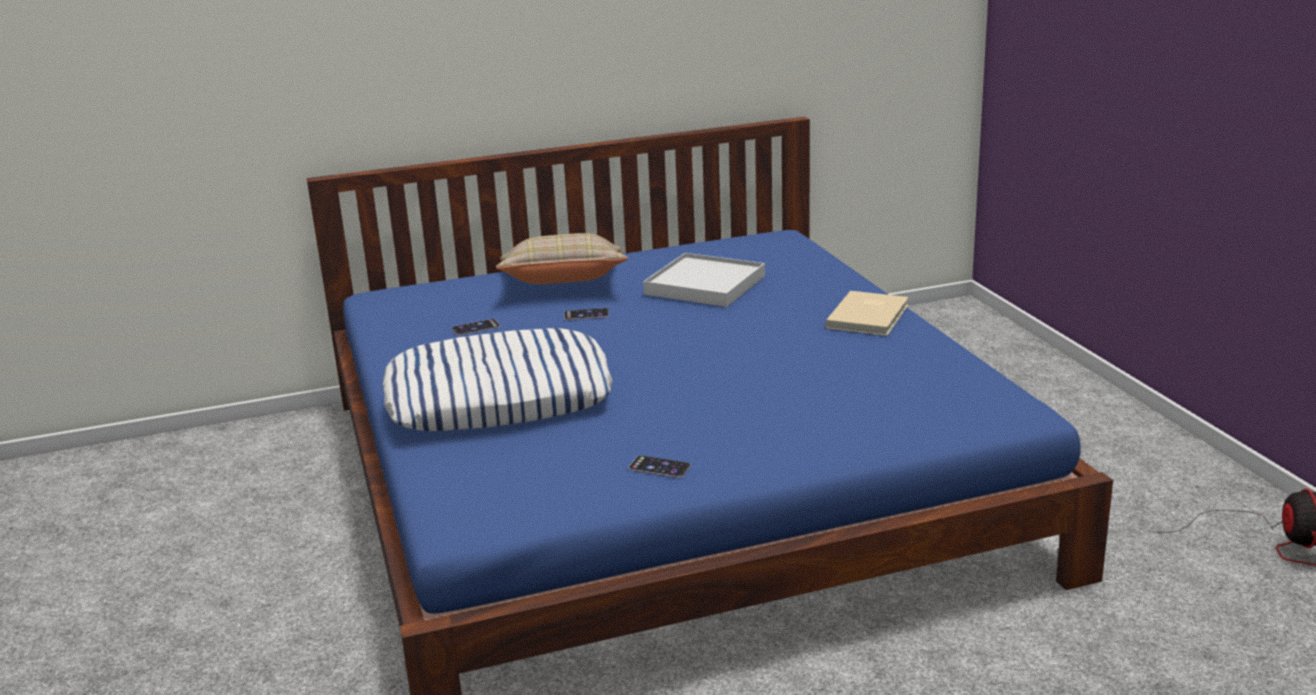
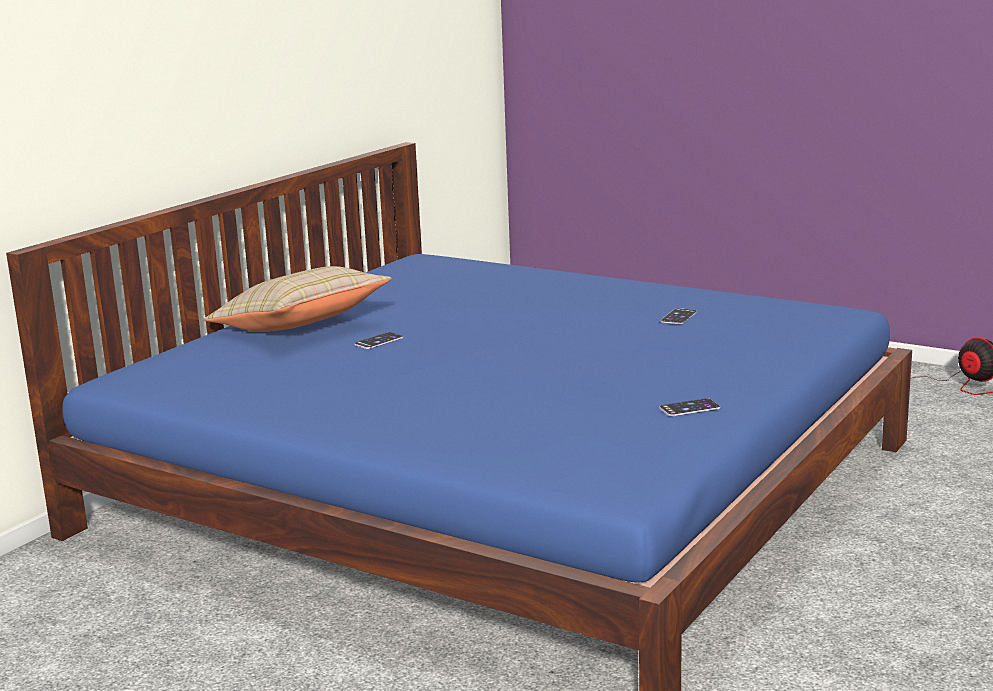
camera: 40 degrees left, 5 degrees down
pillow [383,328,613,431] -> none
phone [452,319,500,335] -> phone moved to [661,308,697,324]
white tray [643,253,765,307] -> none
beige book [825,291,909,336] -> none

